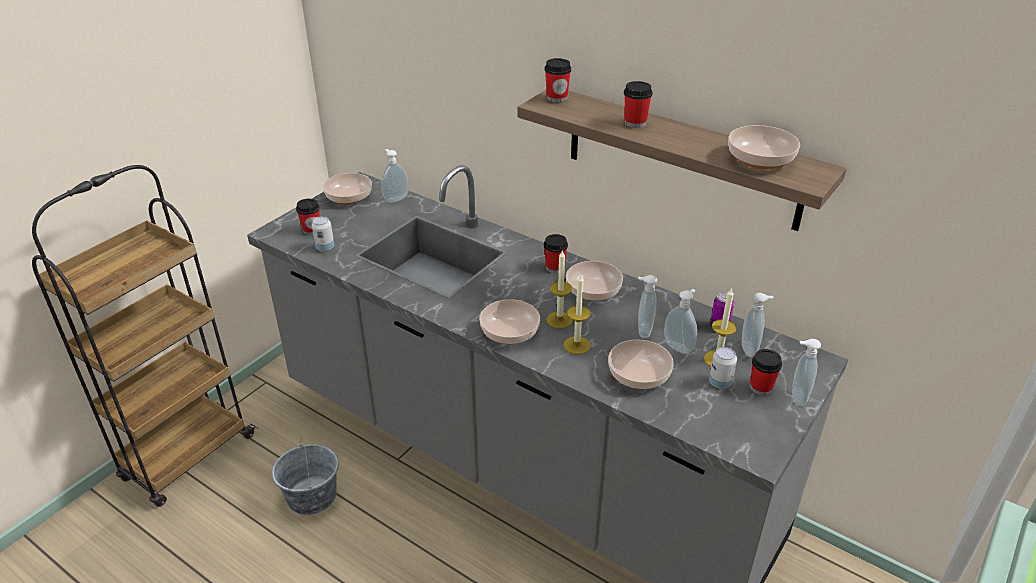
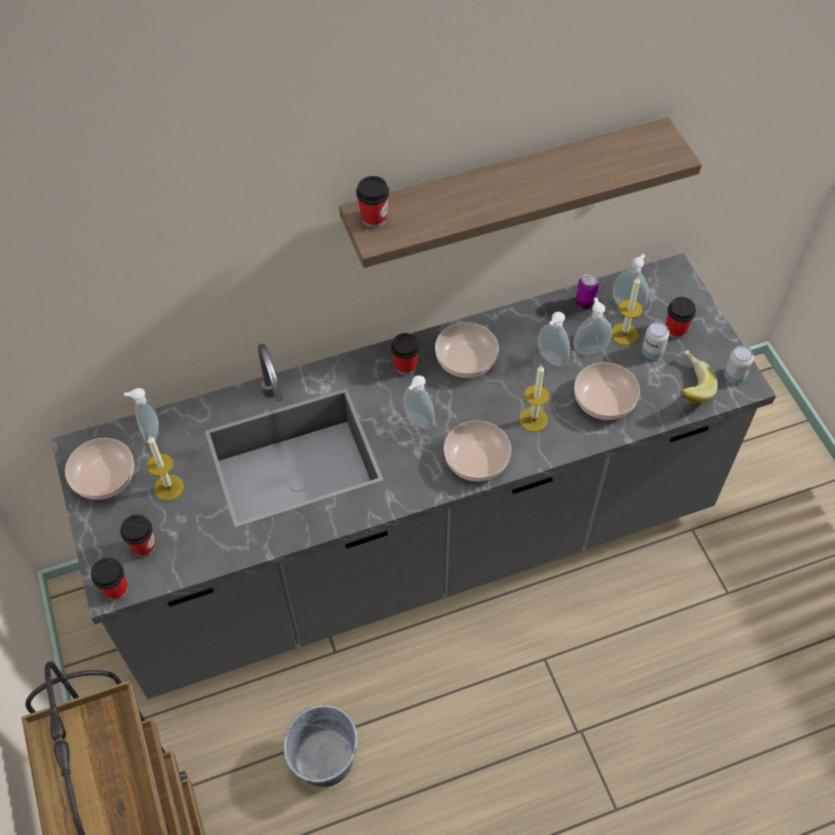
camera: 55 degrees left, 20 degrees up
can [312,216,334,252] -> can moved to [724,345,754,384]
candle [547,251,573,328] -> candle moved to [147,435,184,501]
cup [624,81,653,128] -> cup moved to [91,558,128,601]
bowl [728,125,800,170] -> none
soap dispenser [792,339,821,406] -> soap dispenser moved to [403,375,435,429]
none -> banana [680,350,718,404]

